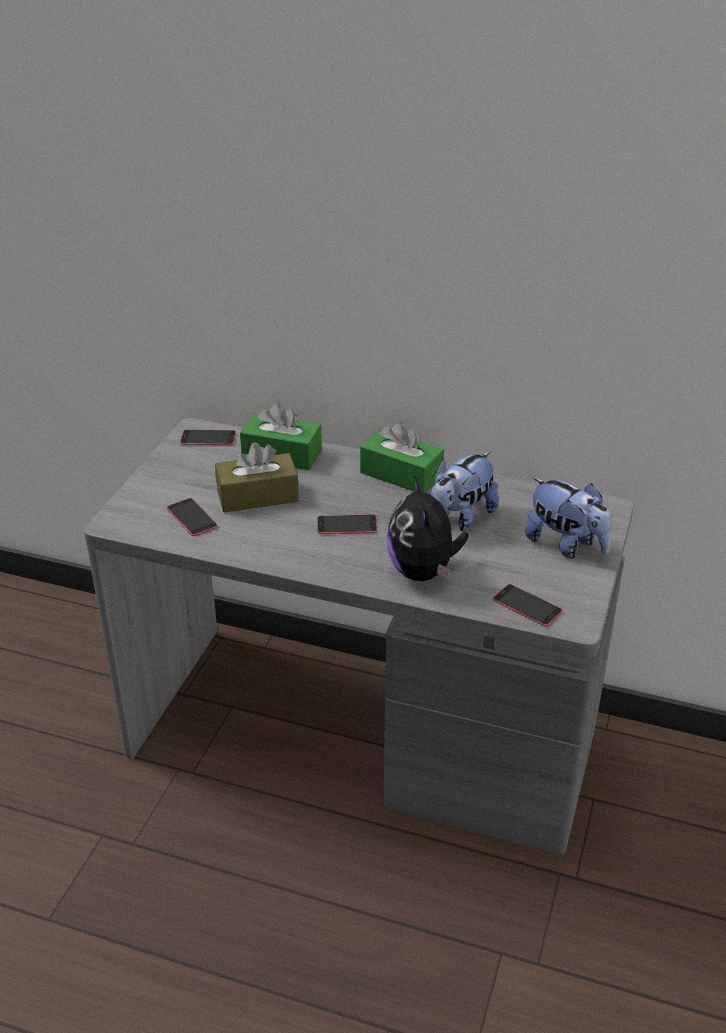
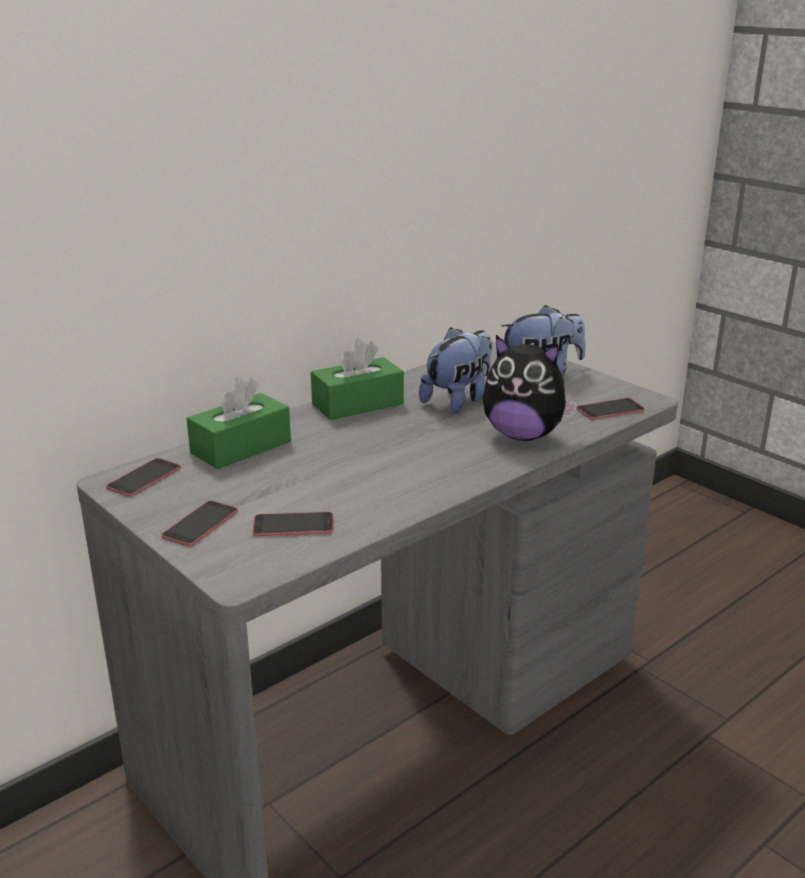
camera: 60 degrees left, 10 degrees down
brown tissue box [215,442,299,512] -> none
phone [317,514,378,534] -> phone moved to [161,501,238,546]
plush toy [431,451,499,531] -> plush toy turned 120 degrees counterclockwise [419,327,492,413]

